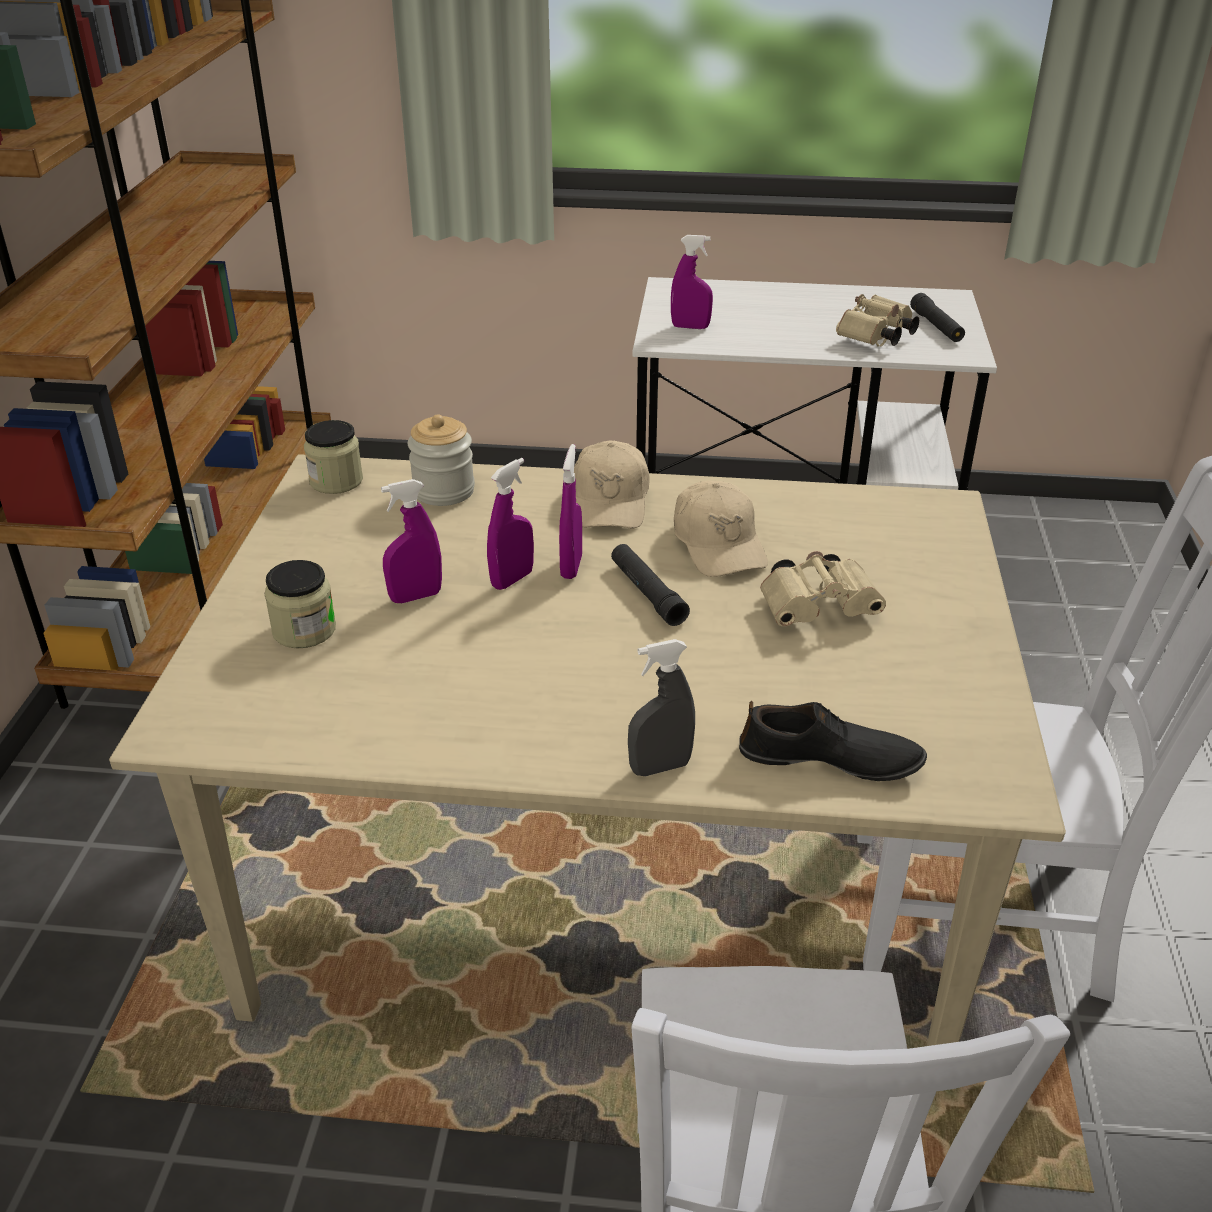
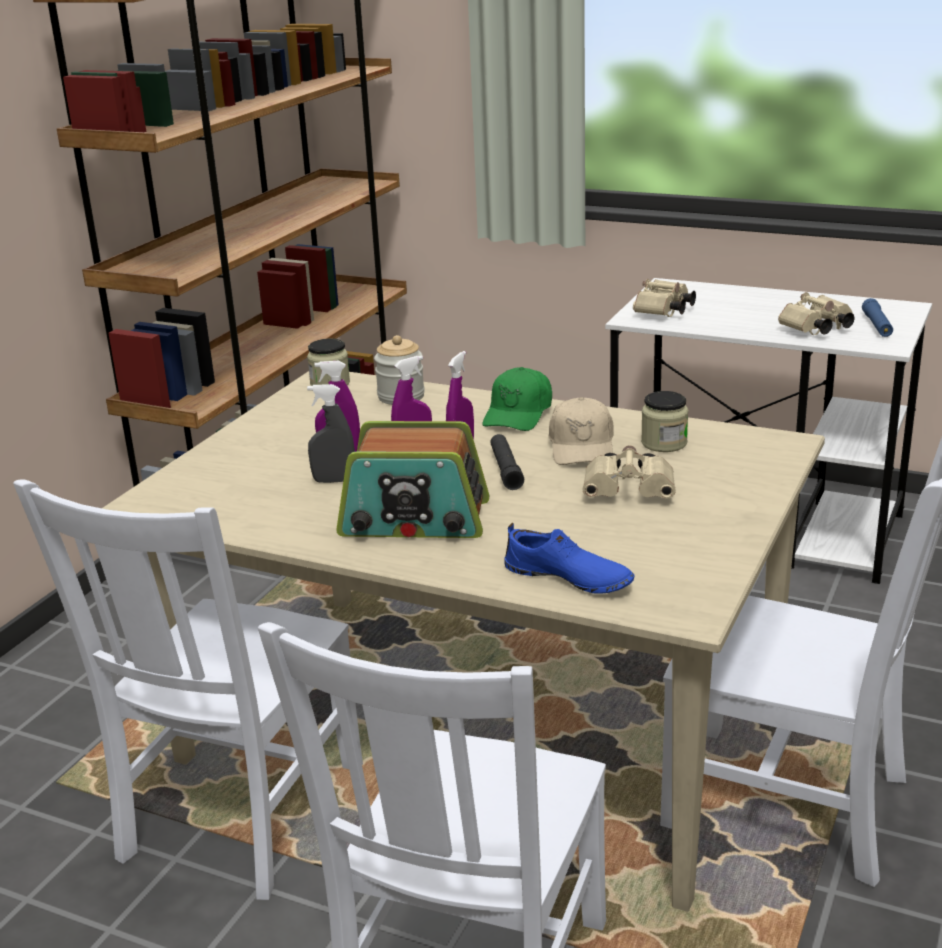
camera: 20 degrees right, 10 degrees down
jar [264,560,336,648] -> jar moved to [641,391,688,452]
beige cap [574,440,650,529] -> green cap [482,367,552,431]
grey spray bottle [628,639,695,776] -> grey spray bottle moved to [307,384,355,483]
purple spray bottle [671,235,713,329] -> beige binoculars [633,279,696,317]
black shoe [739,701,927,781] -> blue shoe [504,523,635,594]
black flashlight [910,293,965,342] -> blue flashlight [862,298,893,337]
none -> white chair [13,479,363,900]
none -> radio [336,421,489,538]

